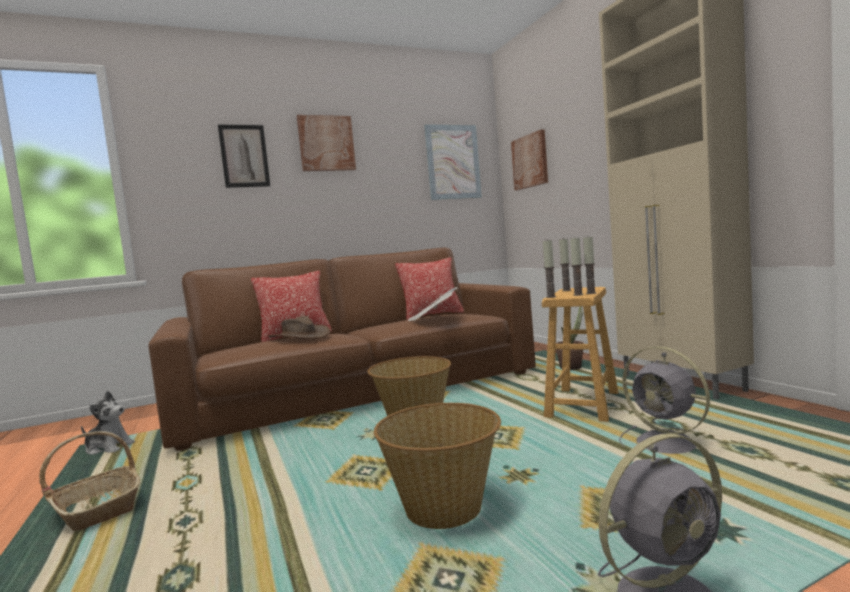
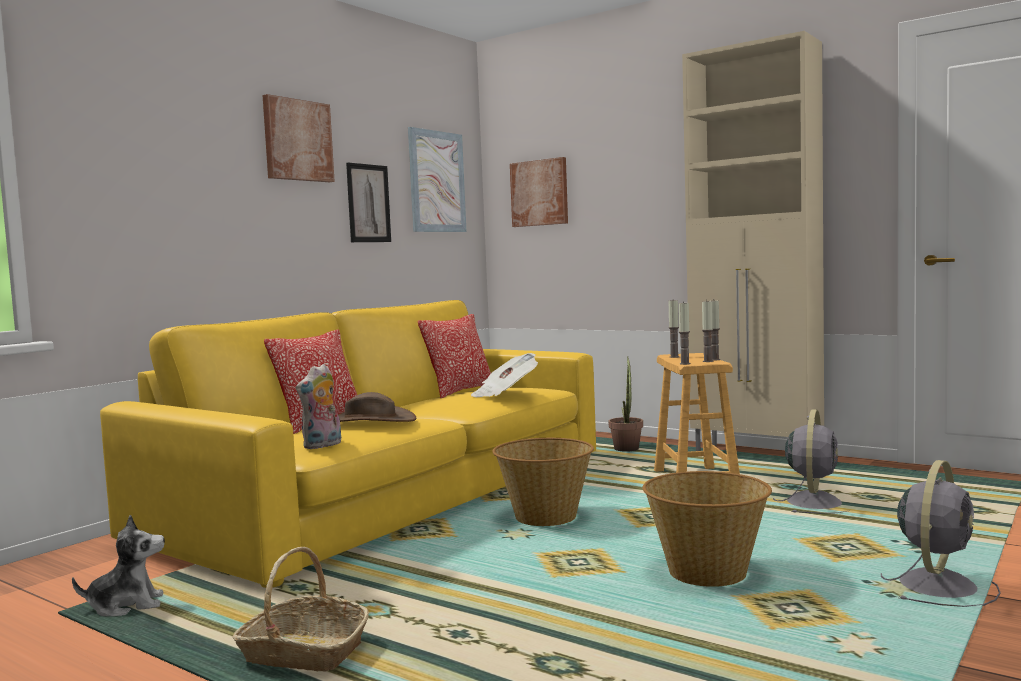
camera: 30 degrees left, 0 degrees up
brown sofa [149,248,536,451] -> yellow sofa [100,300,596,588]
picture [218,125,270,188] -> picture moved to [346,163,391,242]
grey fan [619,346,710,454] -> grey fan turned 90 degrees counterclockwise [773,409,850,514]
none -> plush toy [296,364,341,449]

